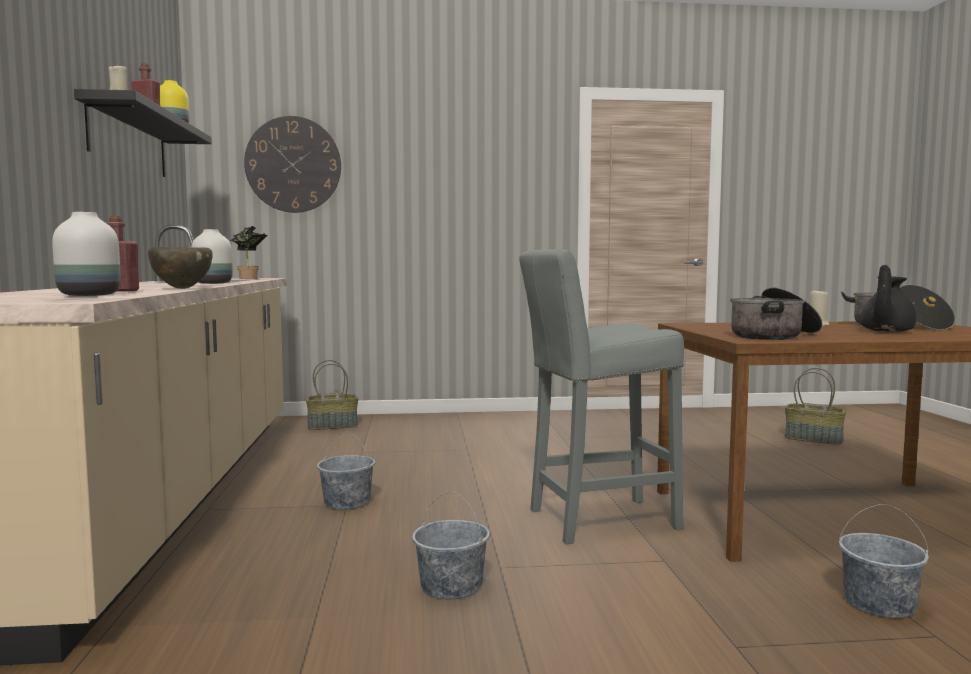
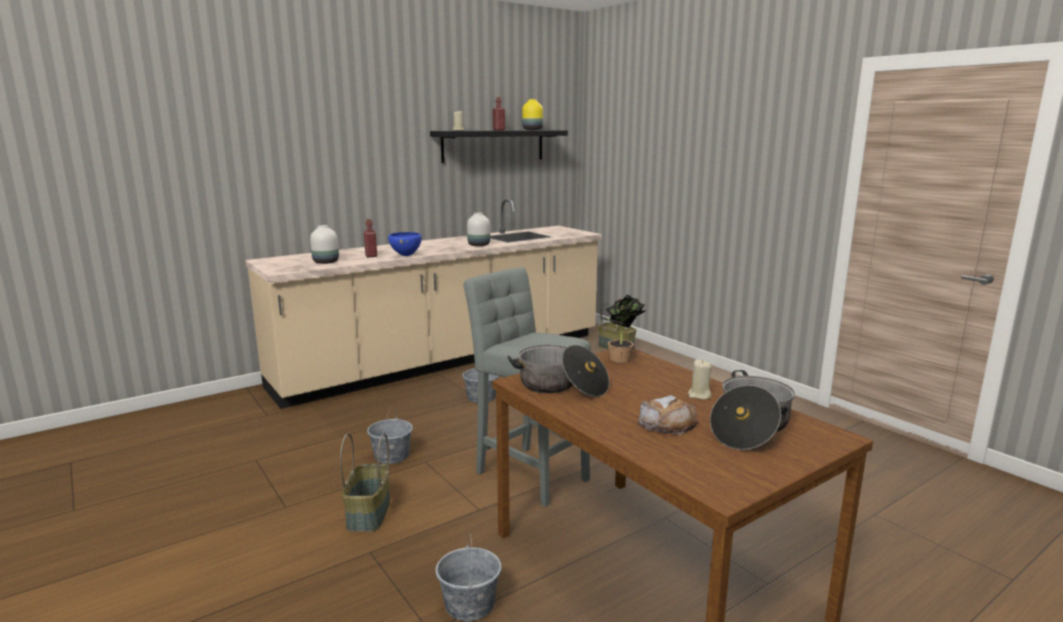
camera: 60 degrees right, 10 degrees up
brown bowl [148,247,213,289] -> blue bowl [388,232,422,256]
potted plant [230,226,268,279] -> potted plant moved to [599,295,646,363]
wall clock [244,116,341,213] -> none
basket [785,368,846,445] -> basket moved to [340,433,390,532]
black teapot [860,265,916,332] -> bread [637,395,698,435]

